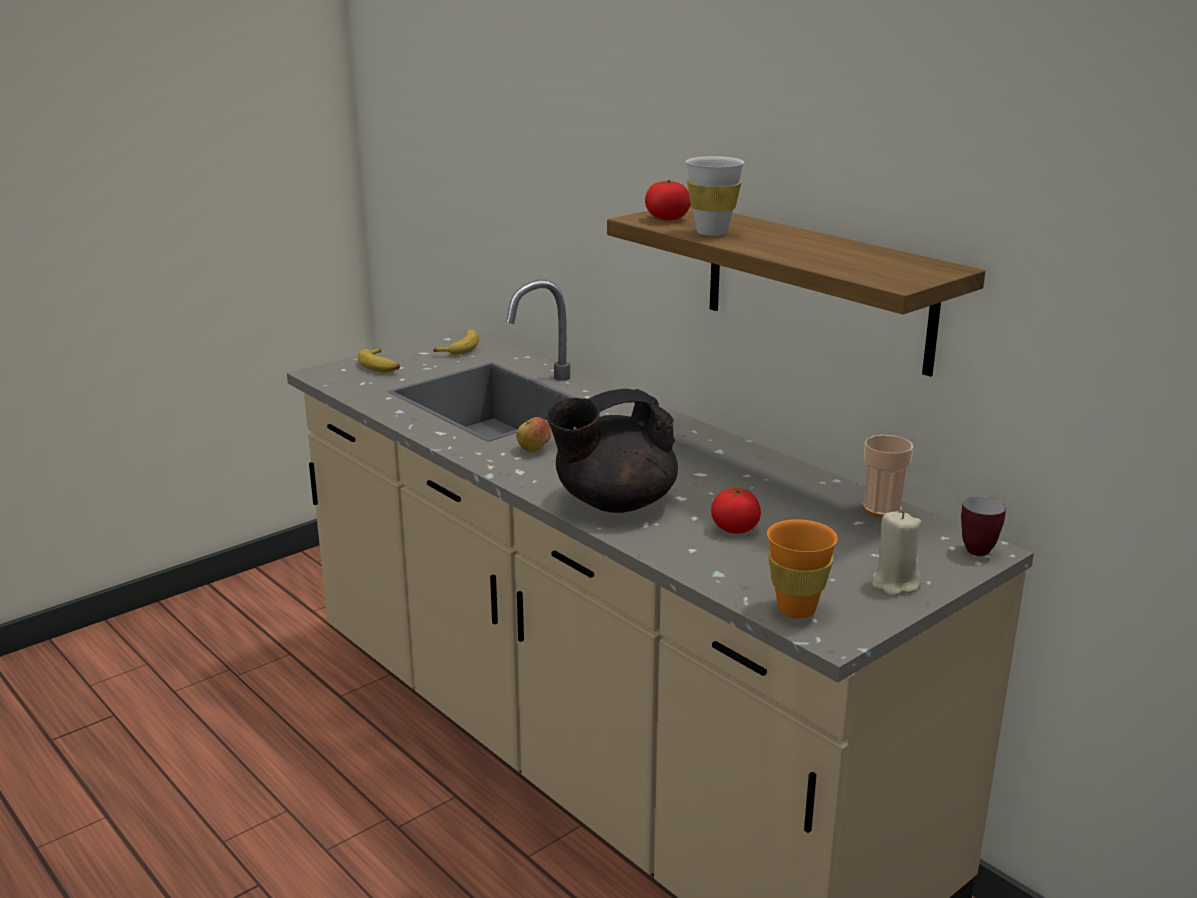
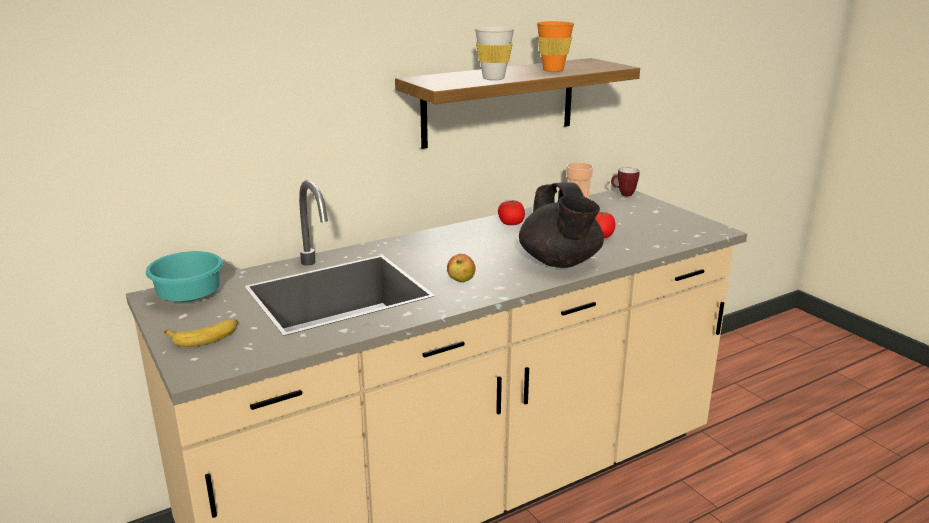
camera: 80 degrees left, 0 degrees up
banana [433,330,479,355] -> turquoise bowl [146,251,223,302]
tomato [645,180,691,221] -> tomato moved to [498,200,525,225]
orange cup [767,519,838,619] -> orange cup moved to [537,21,574,72]
beige candle [872,512,922,596] -> none

